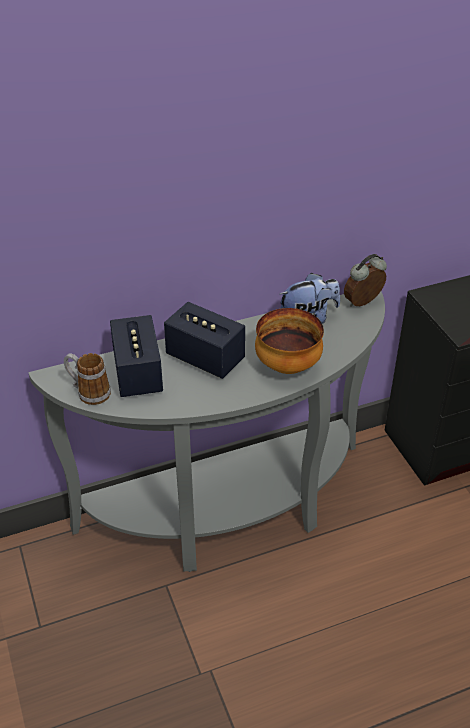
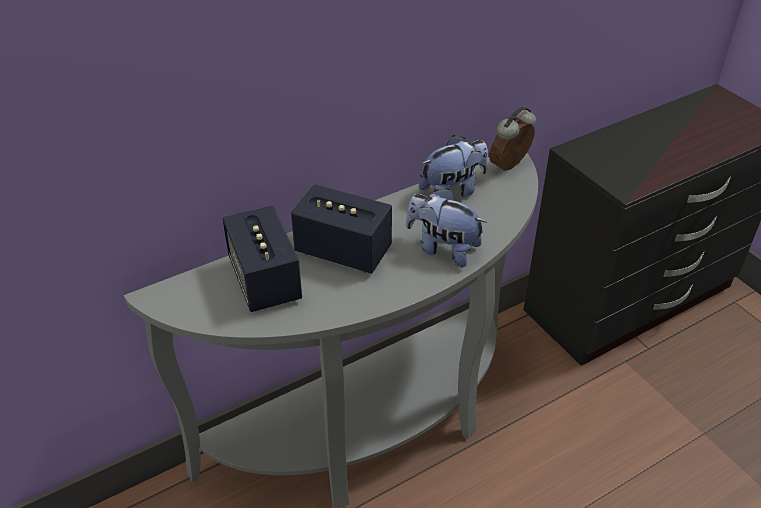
camera: 10 degrees left, 0 degrees up
mug [64,353,111,405] -> none
bowl [255,308,324,374] -> plush toy [406,188,487,267]

